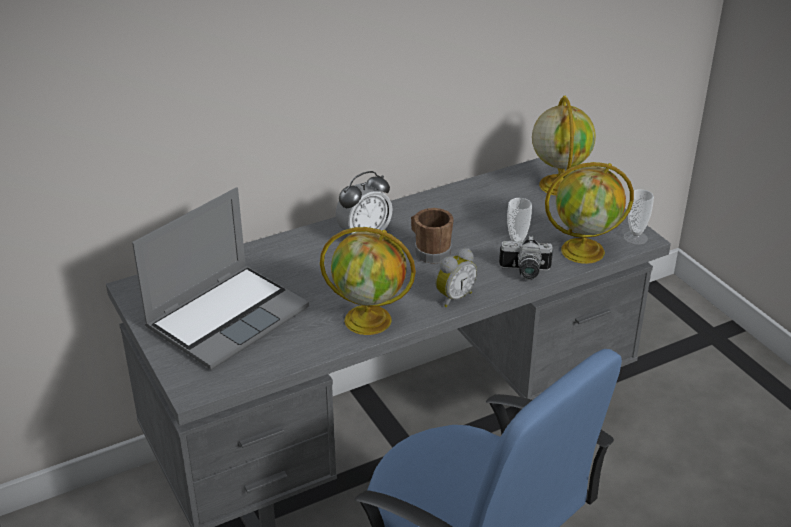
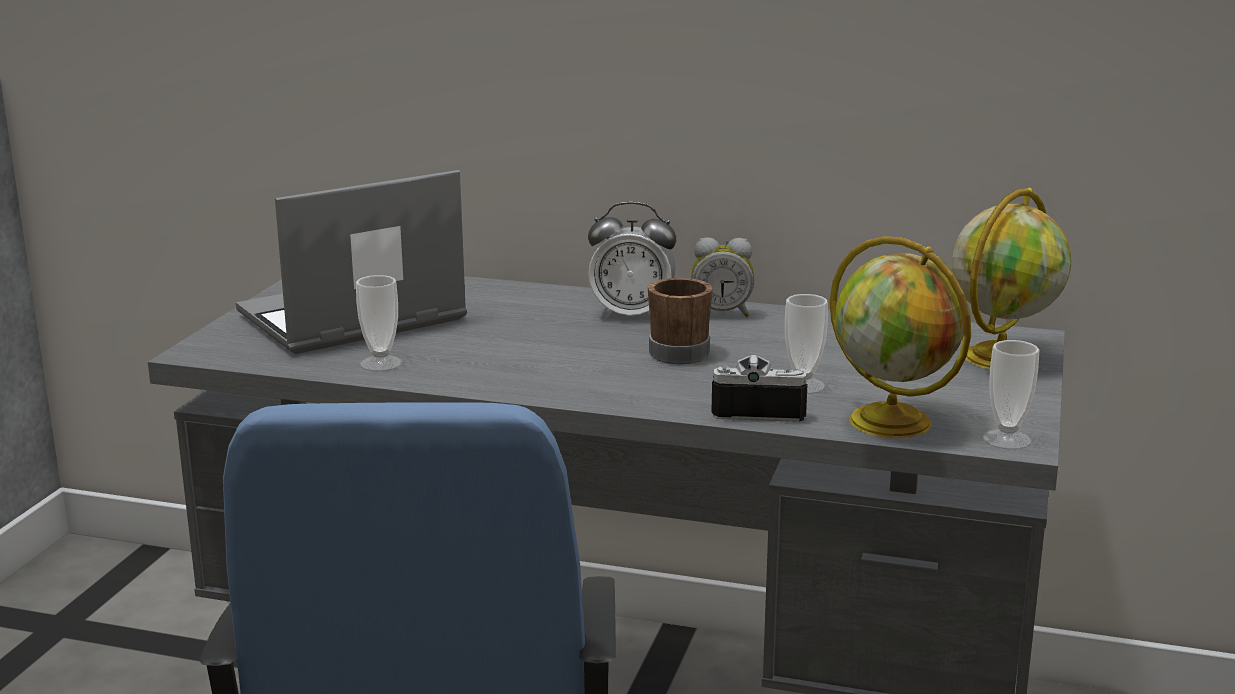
camera: 45 degrees right, 15 degrees down
laptop [132,187,309,370] -> laptop turned 150 degrees clockwise [236,170,467,354]
globe [320,227,416,335] -> none
alarm clock [435,248,477,307] -> alarm clock moved to [691,237,754,317]
camera [499,235,553,280] -> camera turned 135 degrees clockwise [711,355,807,422]
none -> cup [356,275,402,371]

